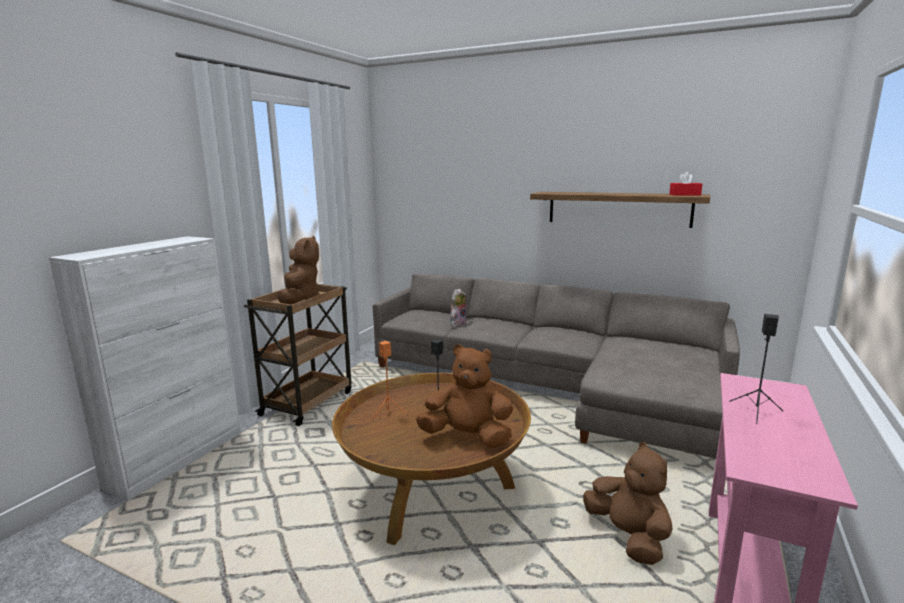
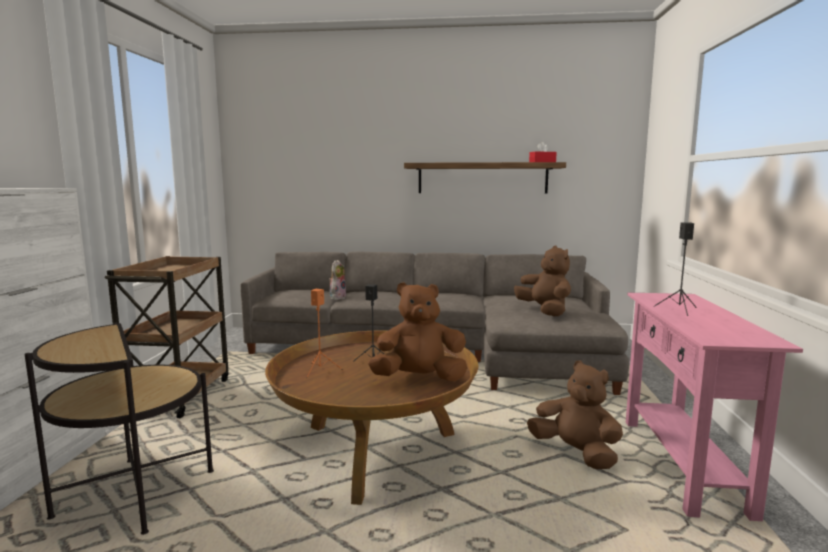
camera: 20 degrees left, 5 degrees down
brown plush toy [277,236,320,304] -> brown plush toy moved to [514,245,571,316]
none -> side table [25,323,214,535]

